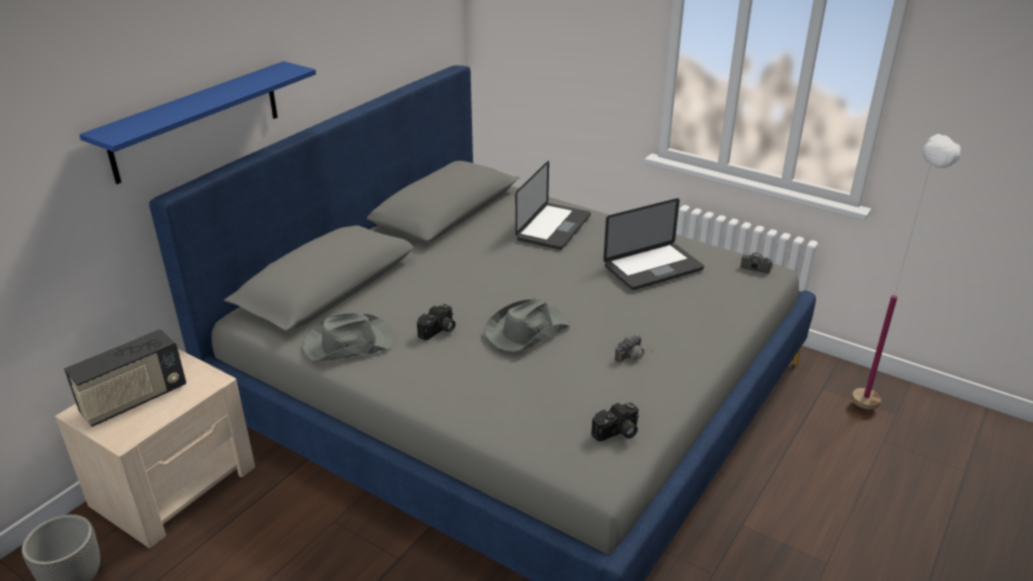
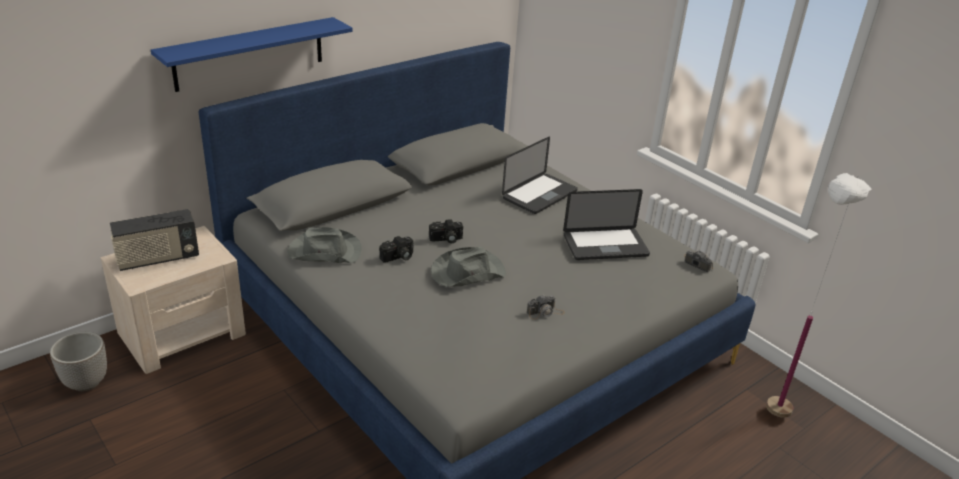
camera: 15 degrees right, 0 degrees up
camera [591,403,639,441] -> camera moved to [429,219,463,243]

